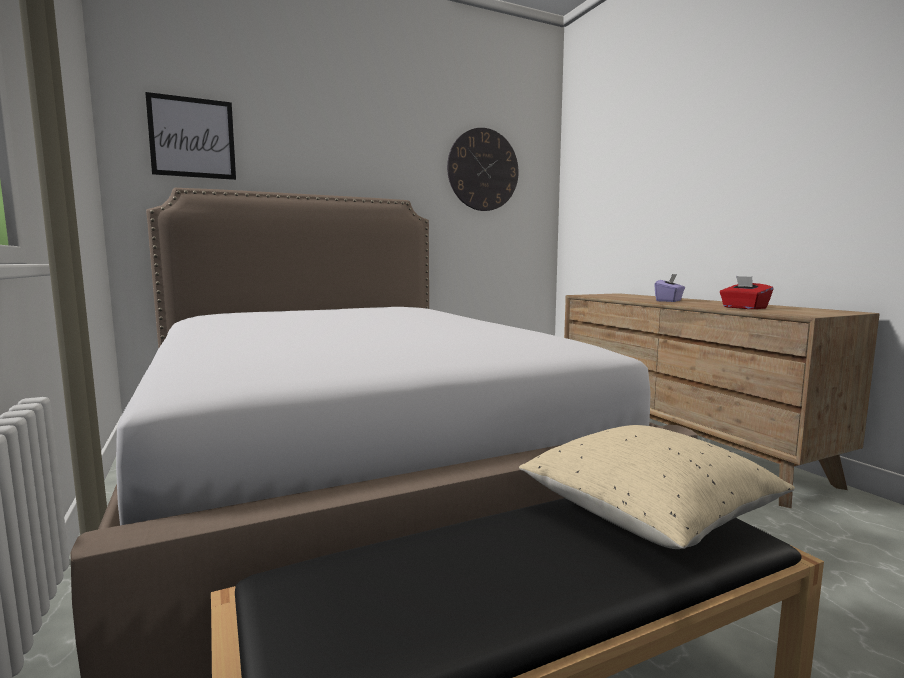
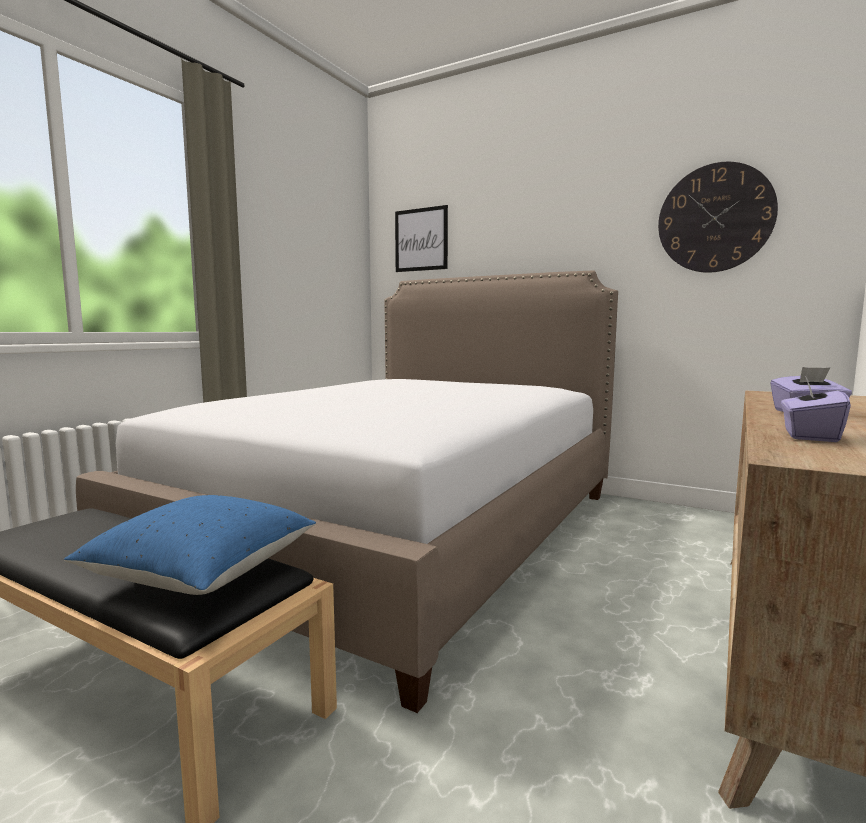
camera: 55 degrees right, 0 degrees up
beige pillow [519,425,795,549] -> blue pillow [64,495,316,595]
red tissue box [720,276,773,309] -> purple tissue box [781,376,851,442]

